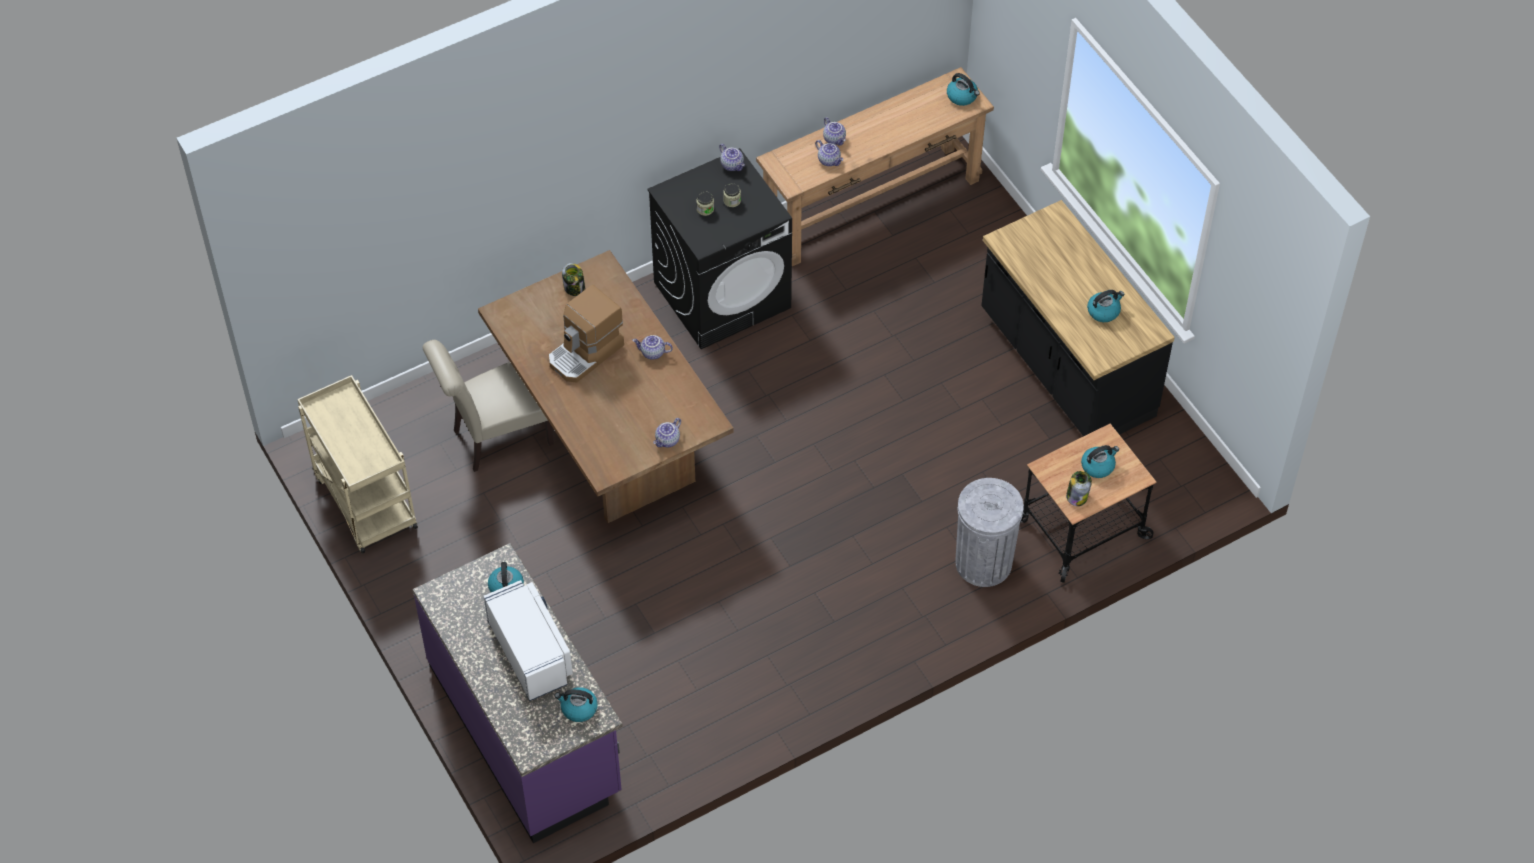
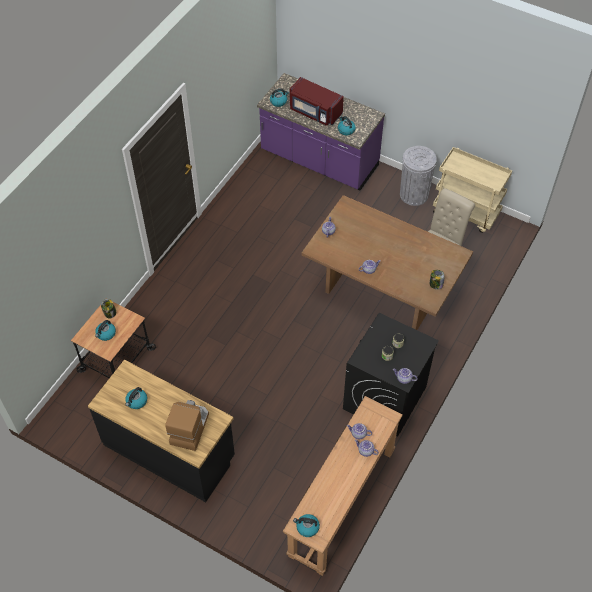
camera: 150 degrees right, 0 degrees up
white microwave [483,580,573,701] -> red microwave [290,77,344,126]
coffee machine [548,285,624,383] -> coffee machine moved to [165,400,209,451]
grey trash can [955,478,1024,587] -> grey trash can moved to [400,146,437,206]

